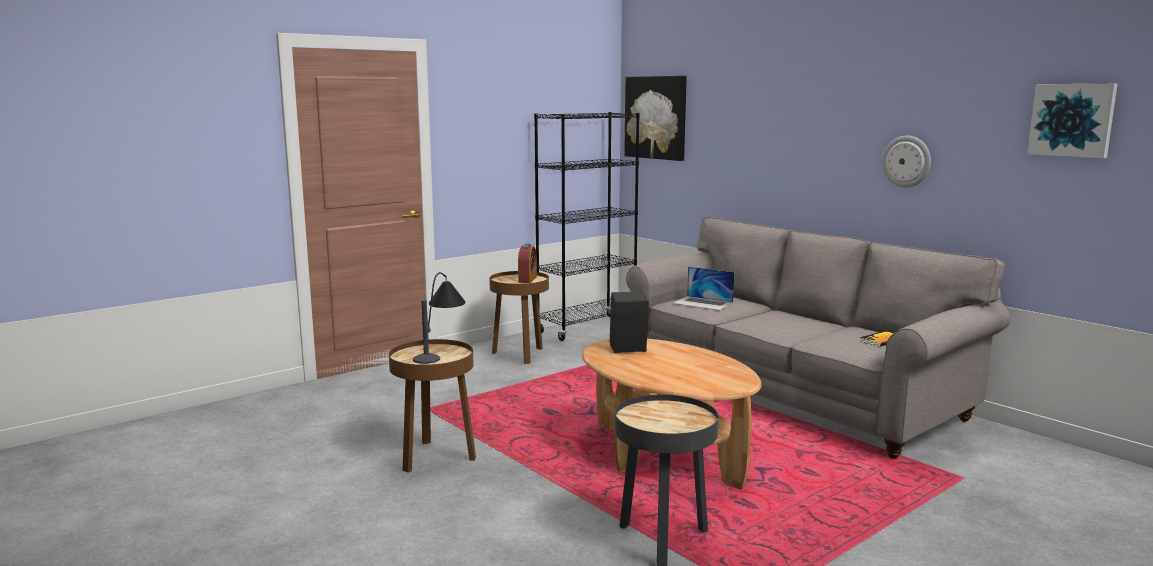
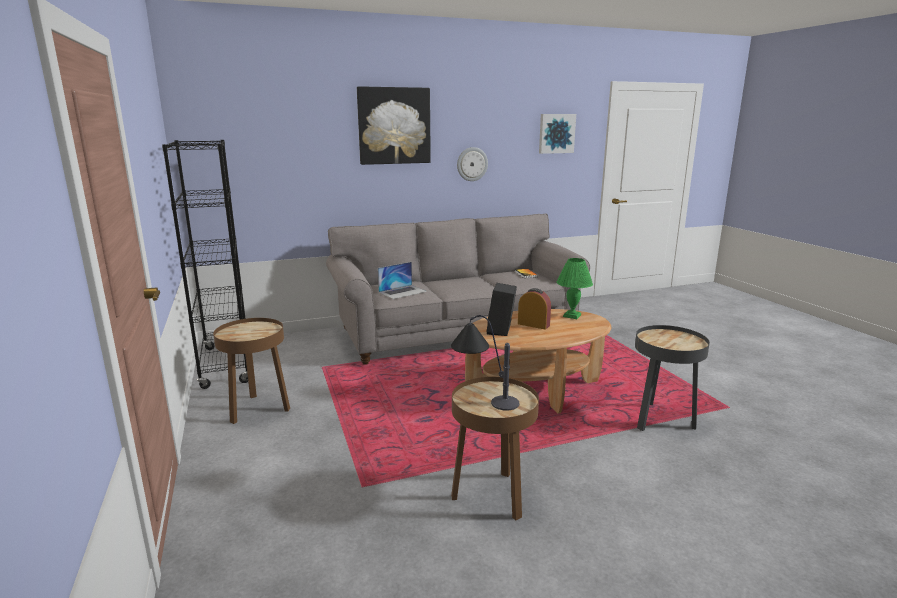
camera: 70 degrees left, 5 degrees up
alarm clock [518,244,537,283] -> alarm clock moved to [518,288,551,329]
picture [624,76,687,161] -> picture moved to [357,86,431,165]
none -> green table lamp [557,258,593,319]

